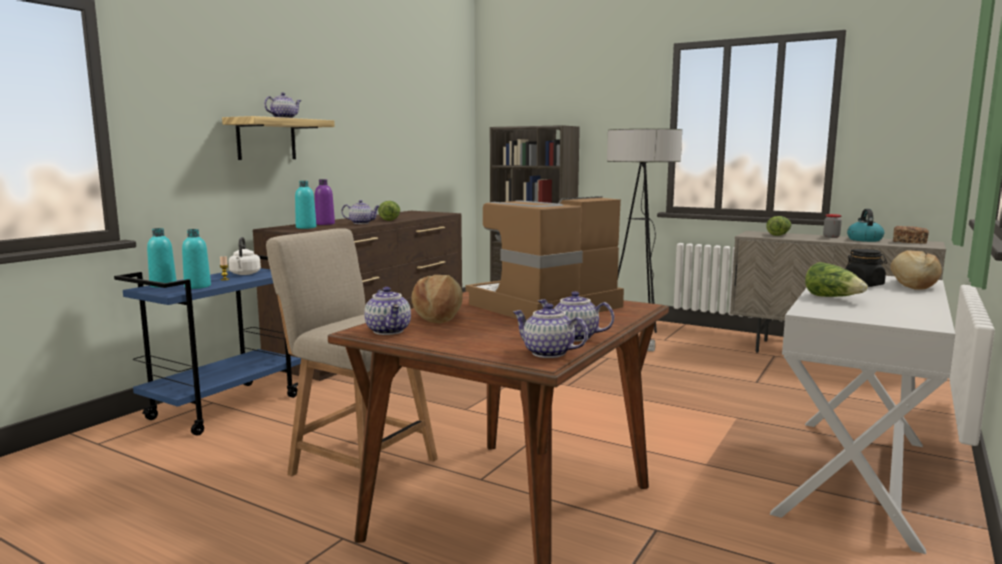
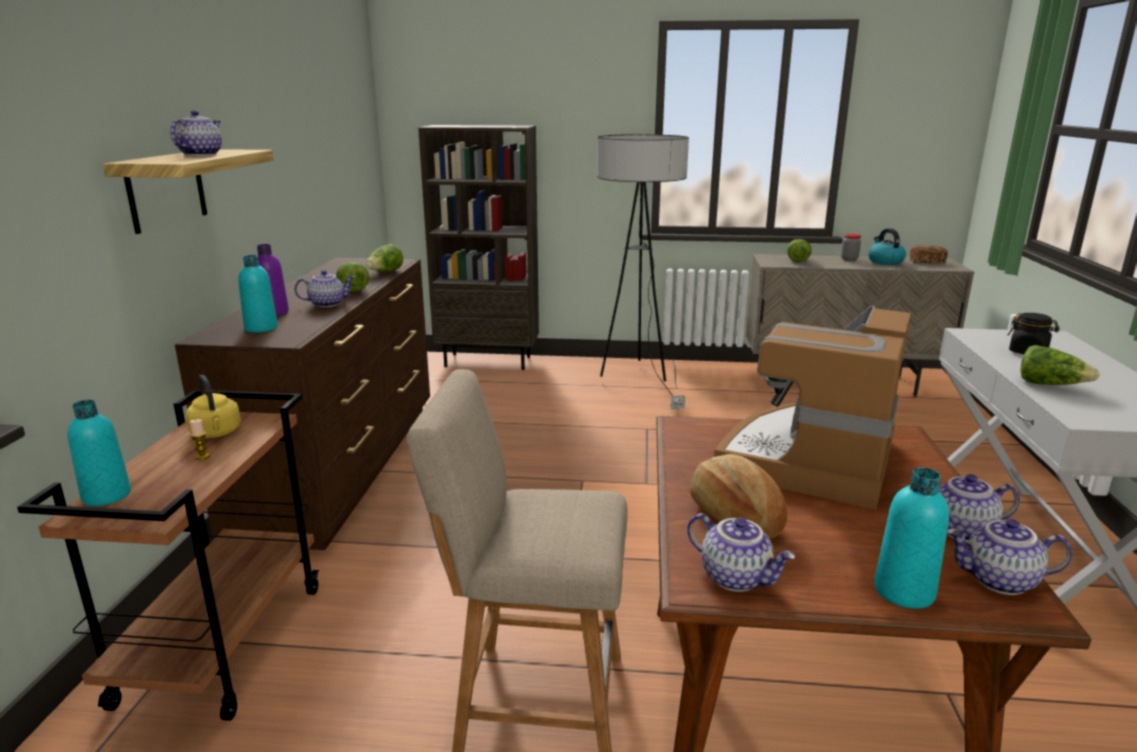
camera: 25 degrees left, 10 degrees up
blue cart [114,255,301,436] -> brown cart [17,390,319,721]
turquoise bottle [182,229,211,289] -> turquoise bottle moved to [874,468,949,609]
white kettle [229,237,261,275] -> yellow kettle [185,375,241,438]
bread [890,250,942,289] -> none
none -> lettuce [366,244,403,272]

